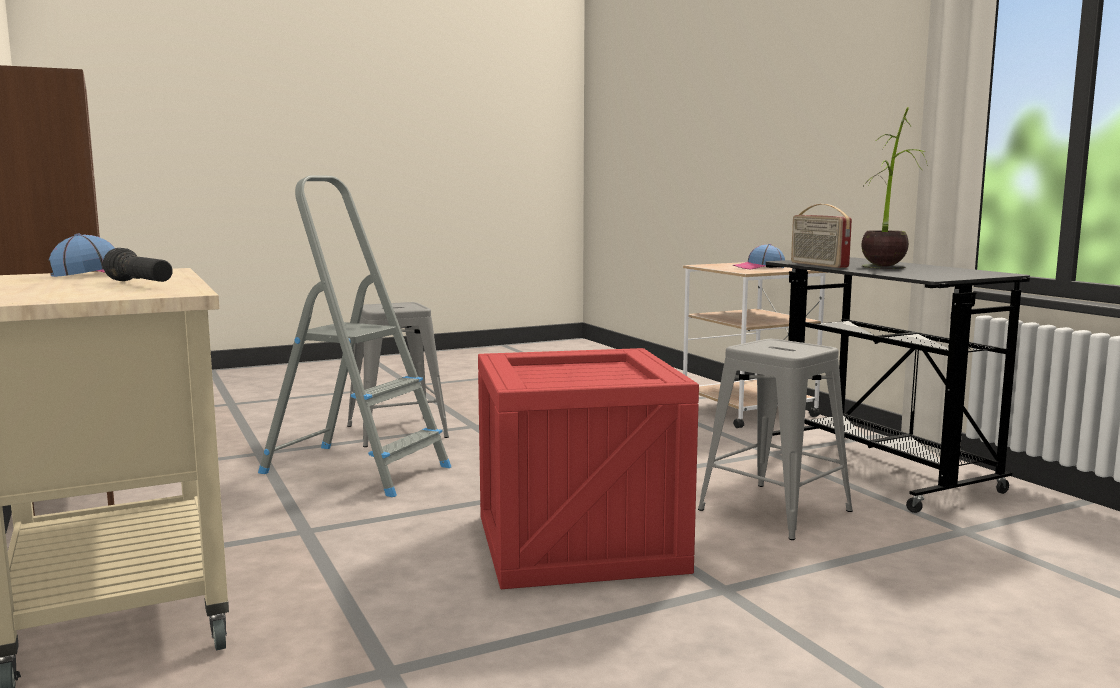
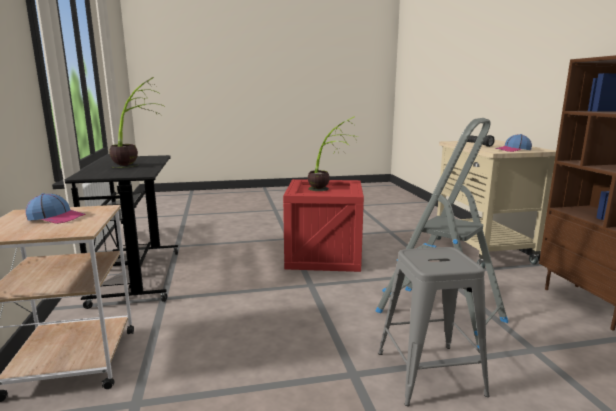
camera: 165 degrees left, 5 degrees up
grey stool [698,339,853,540] -> none
radio [791,204,852,268] -> none
none -> potted plant [308,116,358,191]

